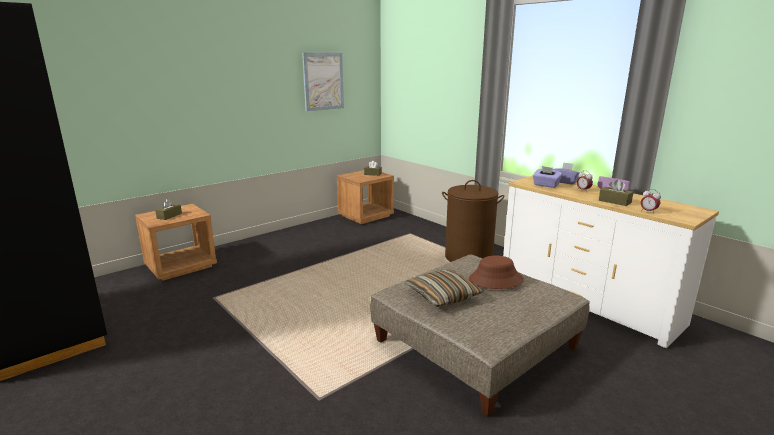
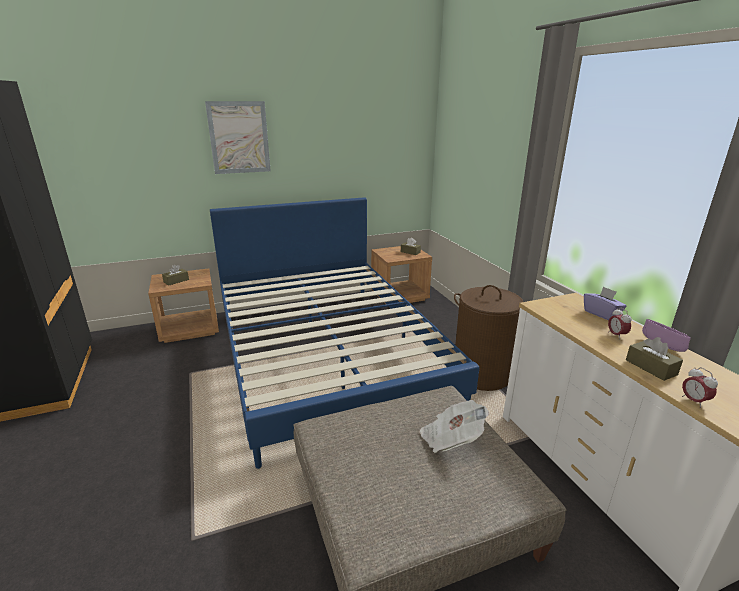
camera: 20 degrees right, 5 degrees up
picture [302,53,344,111] -> picture moved to [205,101,271,174]
pillow [406,269,483,307] -> none
brown hat [469,256,524,289] -> newspaper [419,400,489,453]
purple tissue box [533,166,562,188] -> none
none -> blue bed [210,197,479,469]

